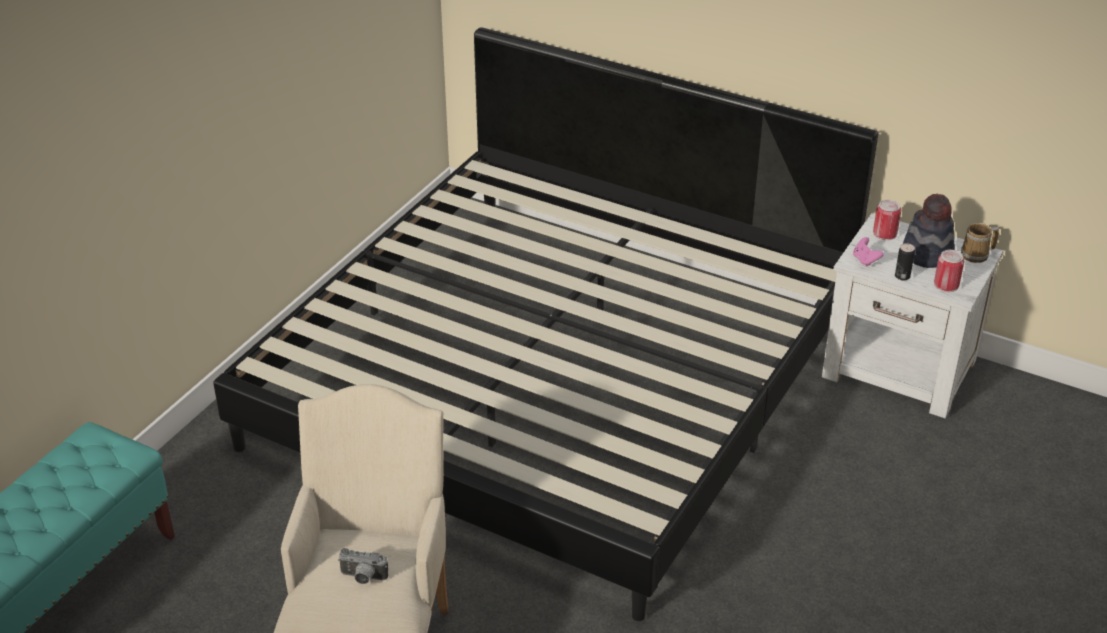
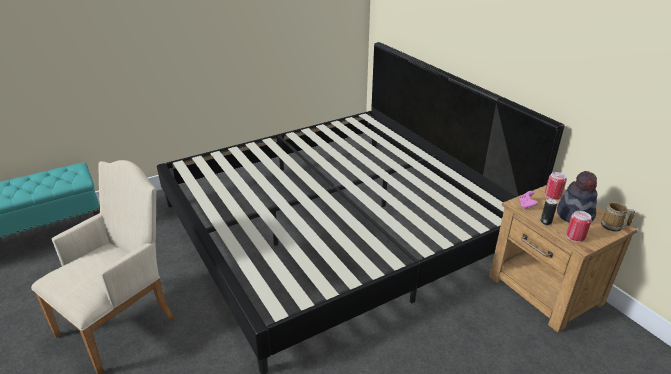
camera: 30 degrees right, 5 degrees down
camera [338,548,388,584] -> none
white nightstand [822,213,1004,419] -> brown nightstand [489,185,637,333]

